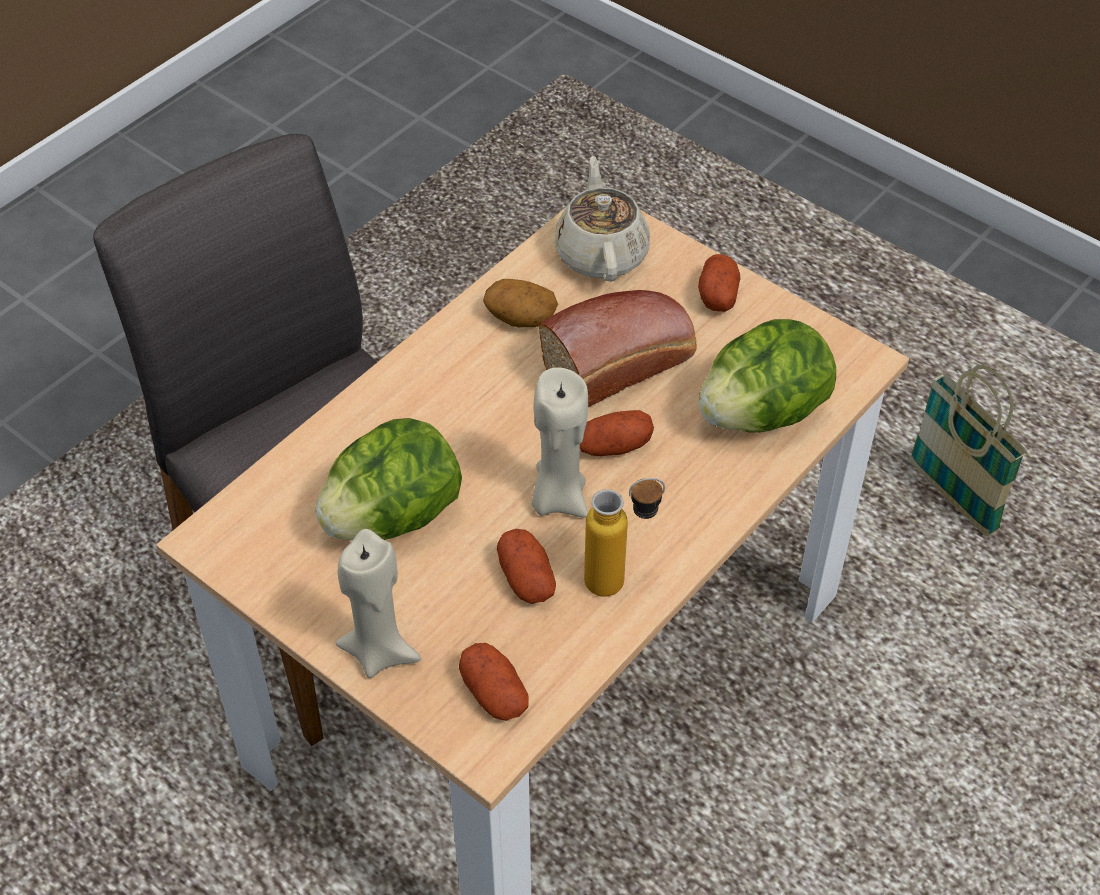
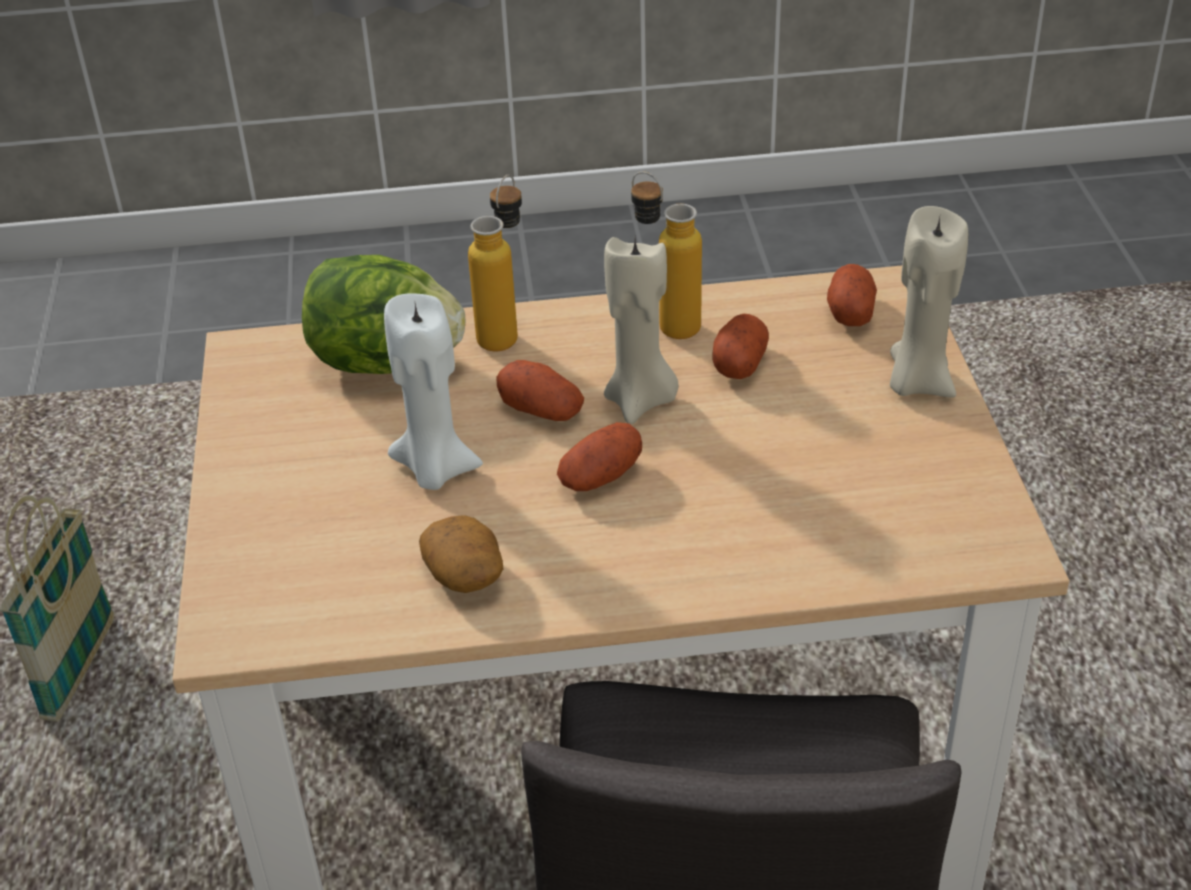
camera: 135 degrees left, 10 degrees down
lettuce [315,418,462,540] -> none
bread [539,290,696,407] -> white candle [384,293,483,490]
beige teapot [554,156,650,282] -> none
potato [698,254,740,312] -> potato moved to [557,422,642,491]
none -> bottle [468,174,522,351]

